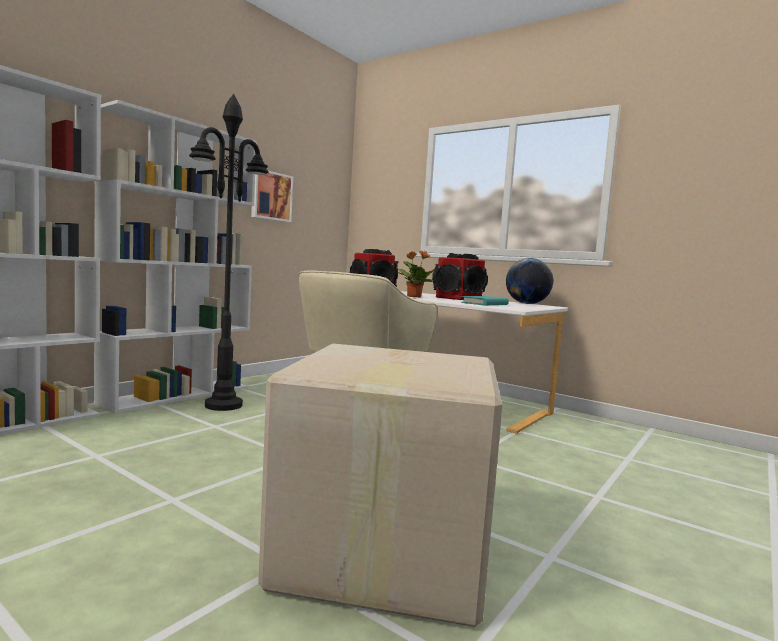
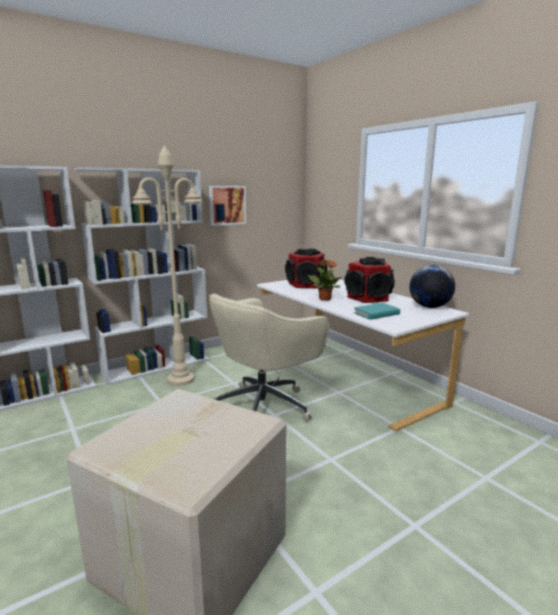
camera: 20 degrees right, 10 degrees up
black floor lamp [189,94,269,411] -> beige floor lamp [132,145,202,386]

